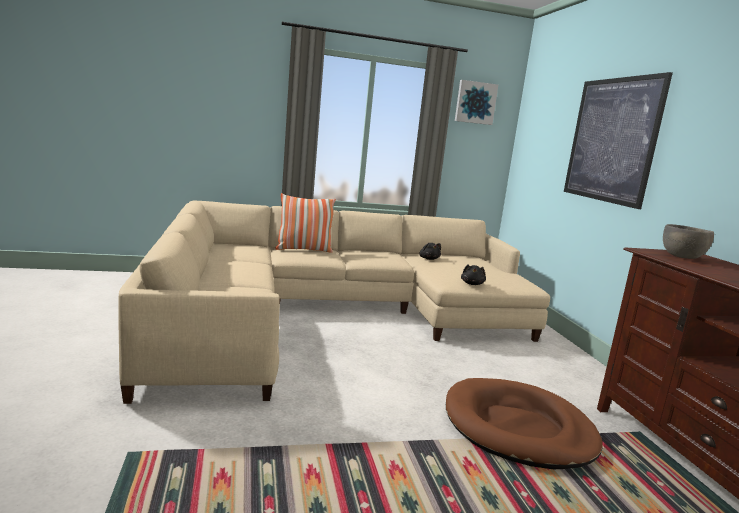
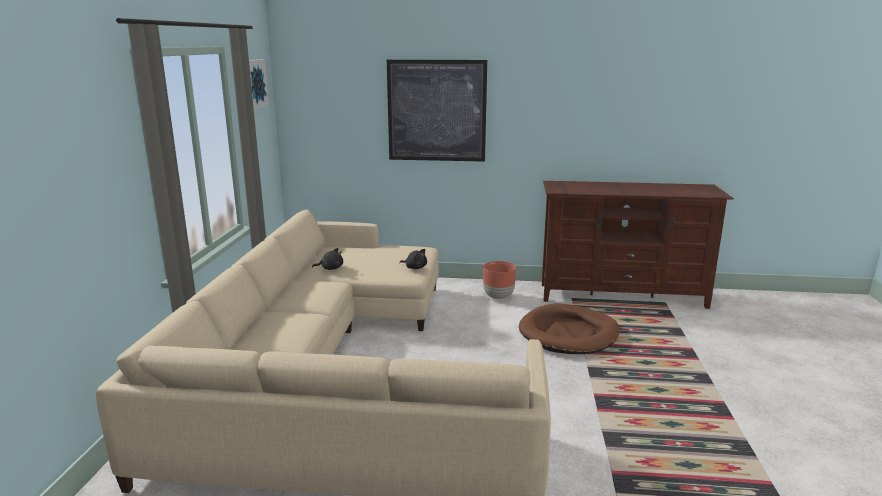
camera: 70 degrees left, 5 degrees up
pillow [275,193,336,253] -> none
grey bowl [663,224,714,259] -> none
none -> brown planter [483,261,516,299]

